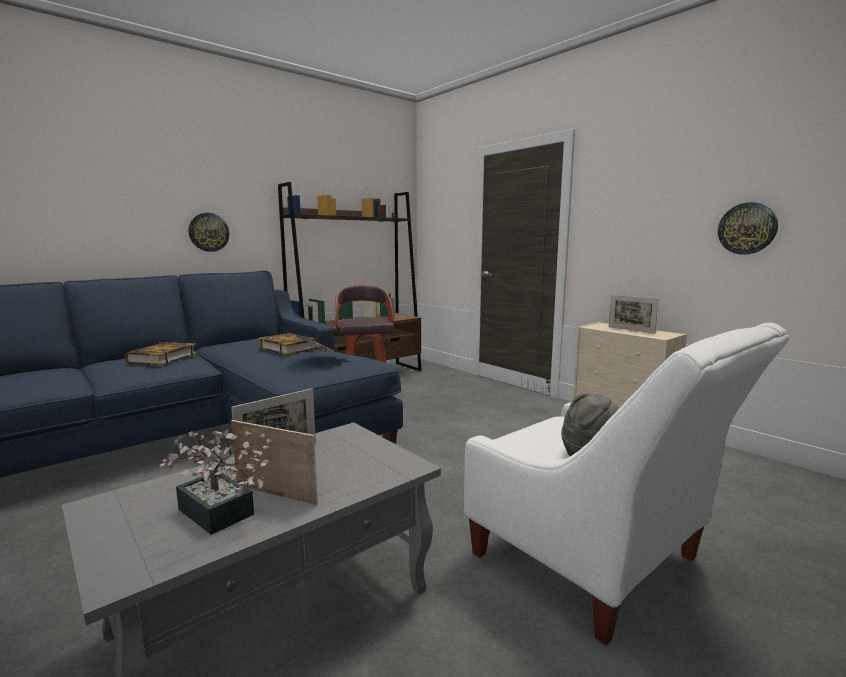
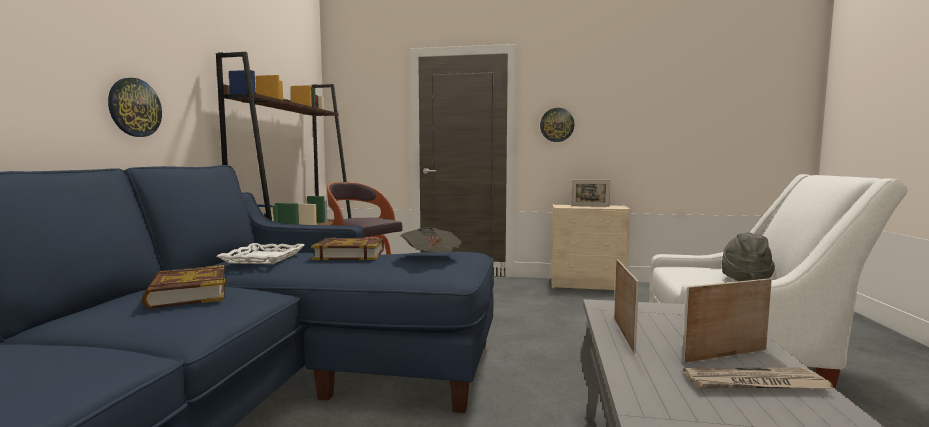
camera: 40 degrees left, 5 degrees down
potted plant [160,430,272,535] -> newspaper [683,368,833,389]
wall clock [718,202,778,255] -> wall clock moved to [540,108,574,142]
none -> white tray [217,243,305,264]

